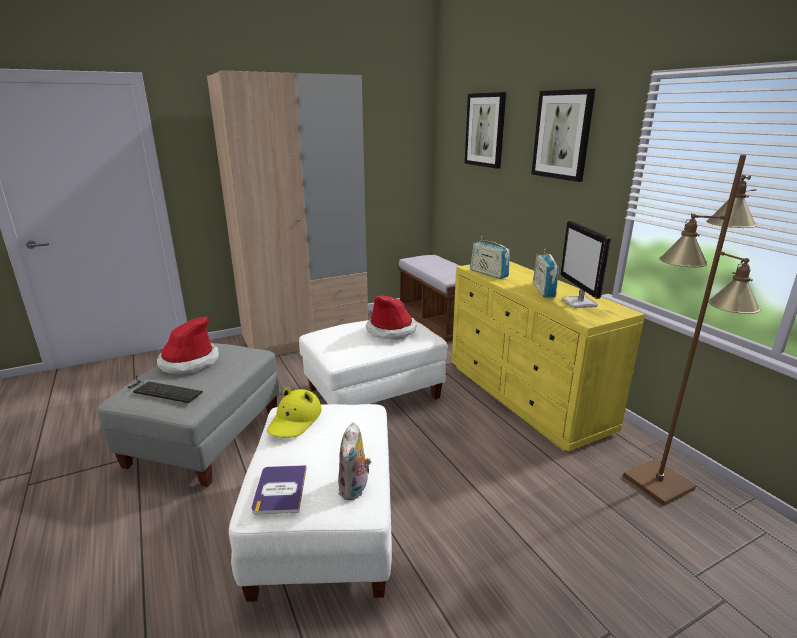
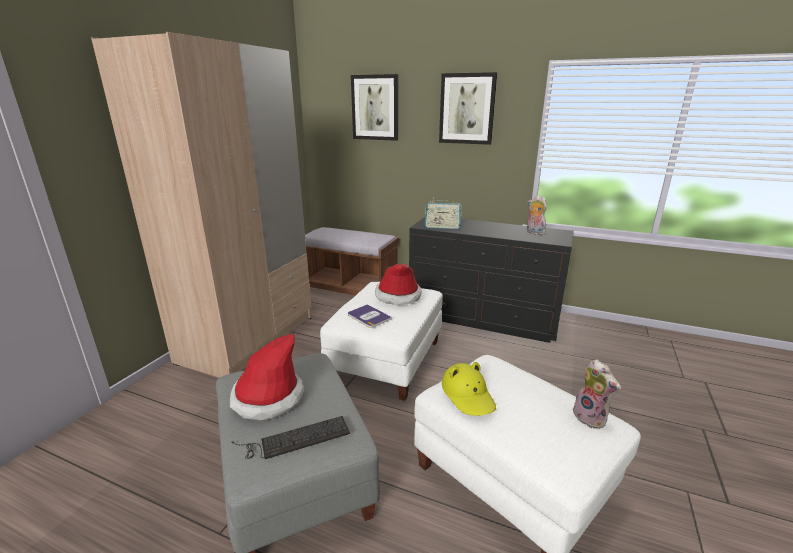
camera: 40 degrees left, 0 degrees up
book [252,465,307,514] -> book moved to [348,304,392,328]
yellow dresser [452,261,645,451] -> black dresser [409,216,574,343]
radio [533,249,559,298] -> none
monitor [560,221,611,308] -> plush toy [527,195,547,235]
brown floor lamp [623,155,761,506] -> none

